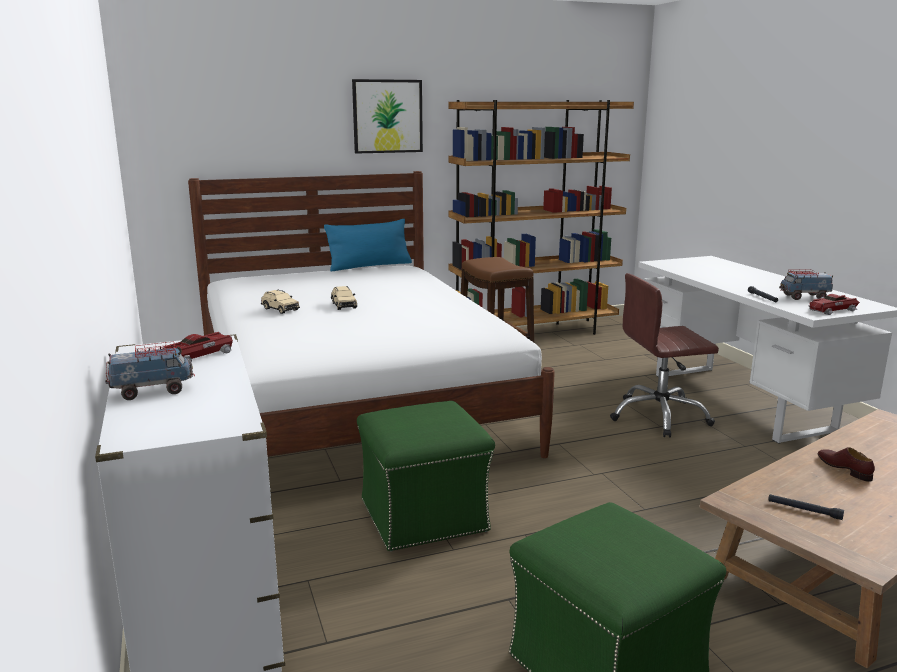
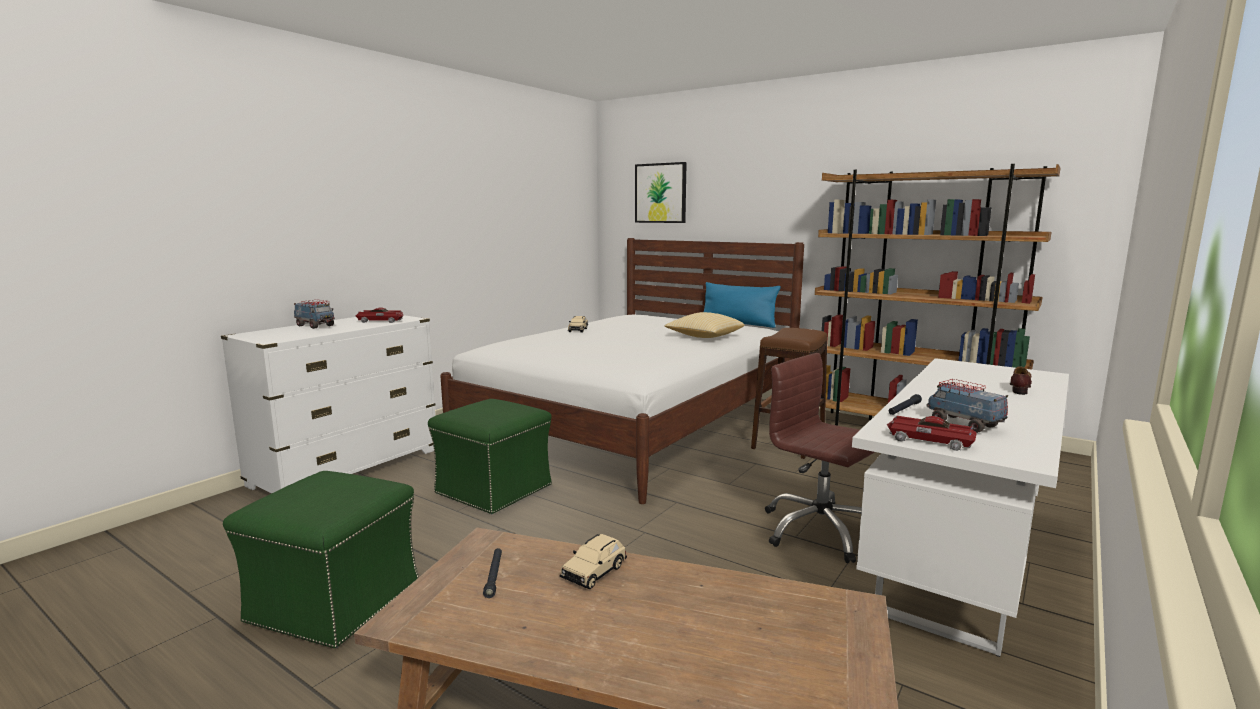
camera: 55 degrees right, 5 degrees down
beige toy car [331,286,357,310] -> beige toy car moved to [560,534,627,589]
picture [352,79,423,154] -> picture moved to [635,162,687,223]
brown shoe [818,447,875,482] -> brown shoe moved to [1010,366,1032,395]
none -> pillow [664,312,744,338]

